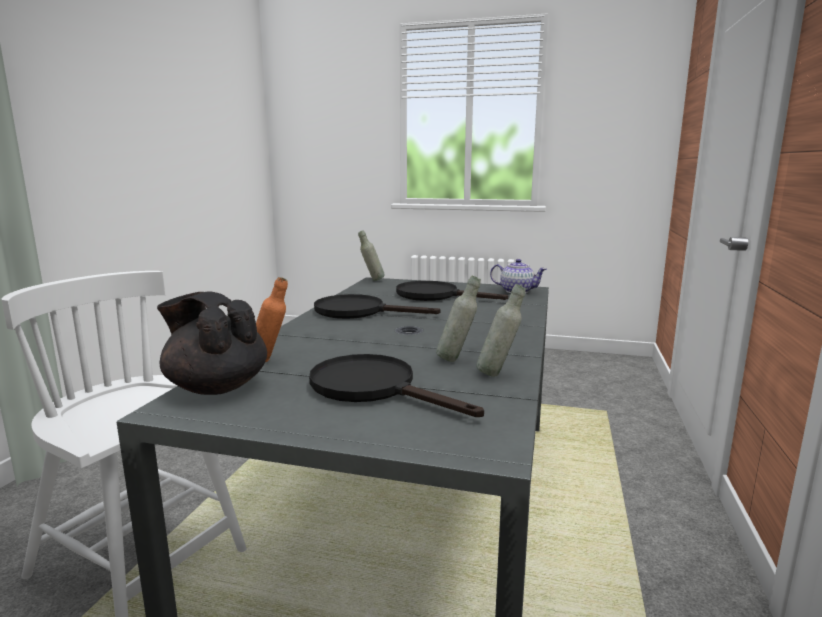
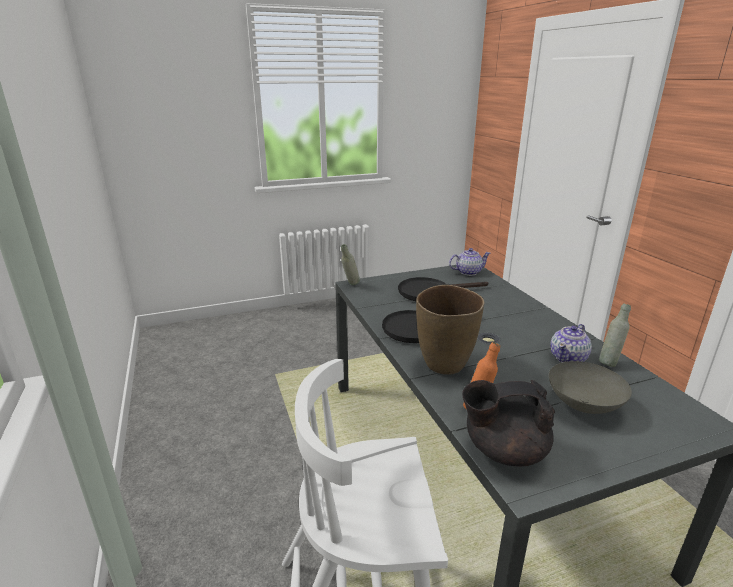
camera: 35 degrees left, 10 degrees up
black frying pan [309,354,484,417] -> grey bowl [549,361,632,414]
grey bottle [436,276,481,362] -> teapot [550,324,592,362]
none -> brown vase [416,285,484,375]

